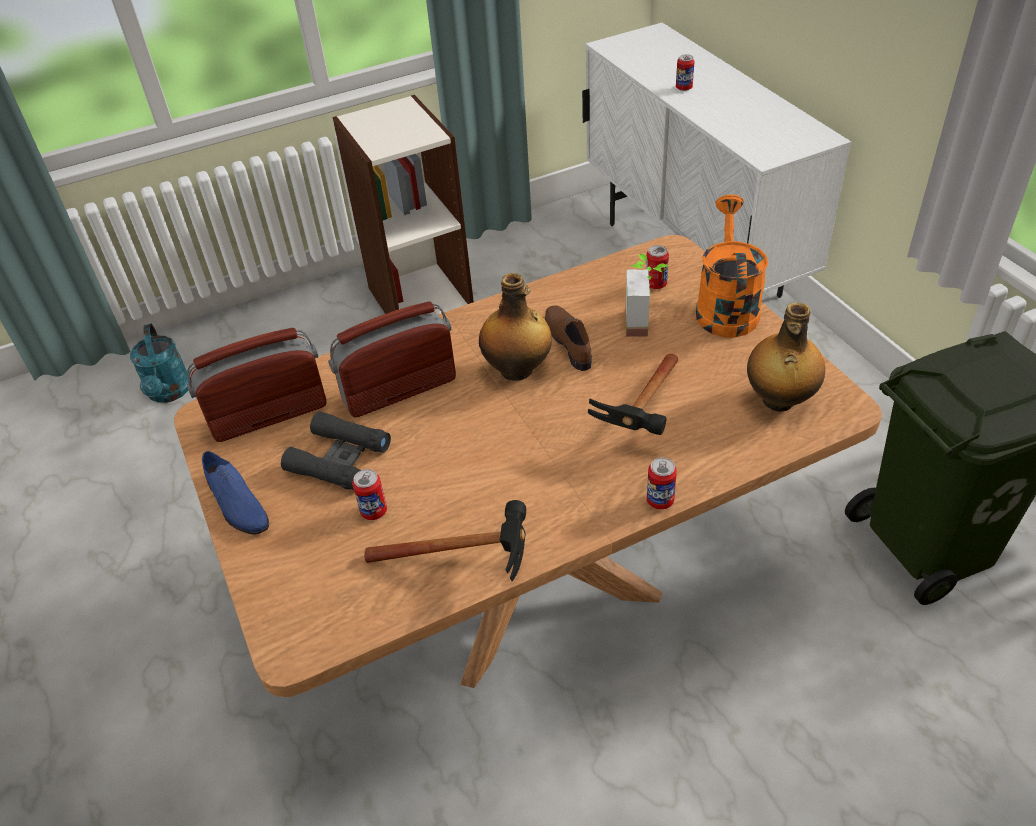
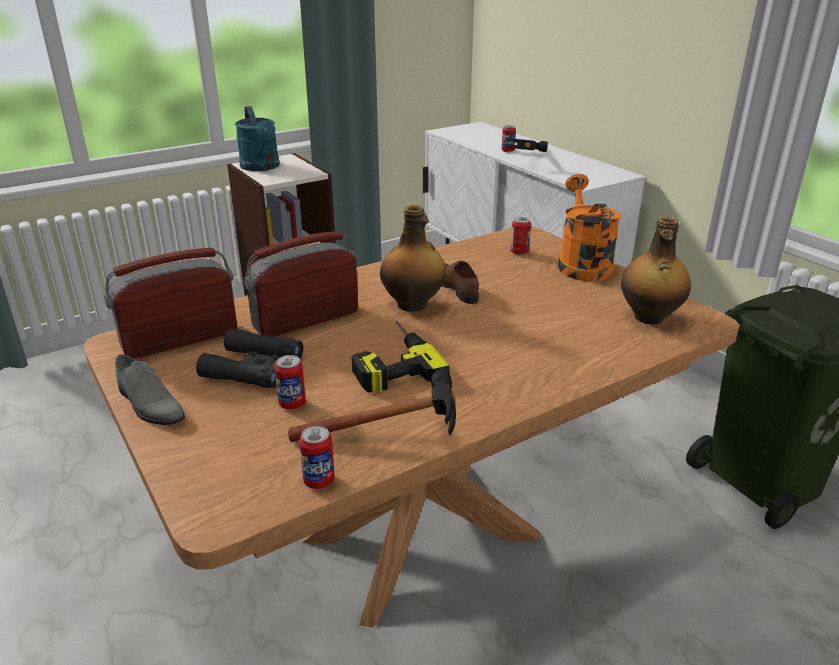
camera: 10 degrees left, 15 degrees down
turquoise watering can [130,324,191,403] -> turquoise watering can moved to [235,106,279,171]
blue shoe [202,451,269,535] -> grey shoe [115,354,185,425]
hammer [588,354,678,435] -> hammer moved to [505,138,548,152]
potted plant [626,254,668,337] -> none
can [647,457,677,510] -> can moved to [299,426,335,489]
none -> power drill [352,320,450,393]

